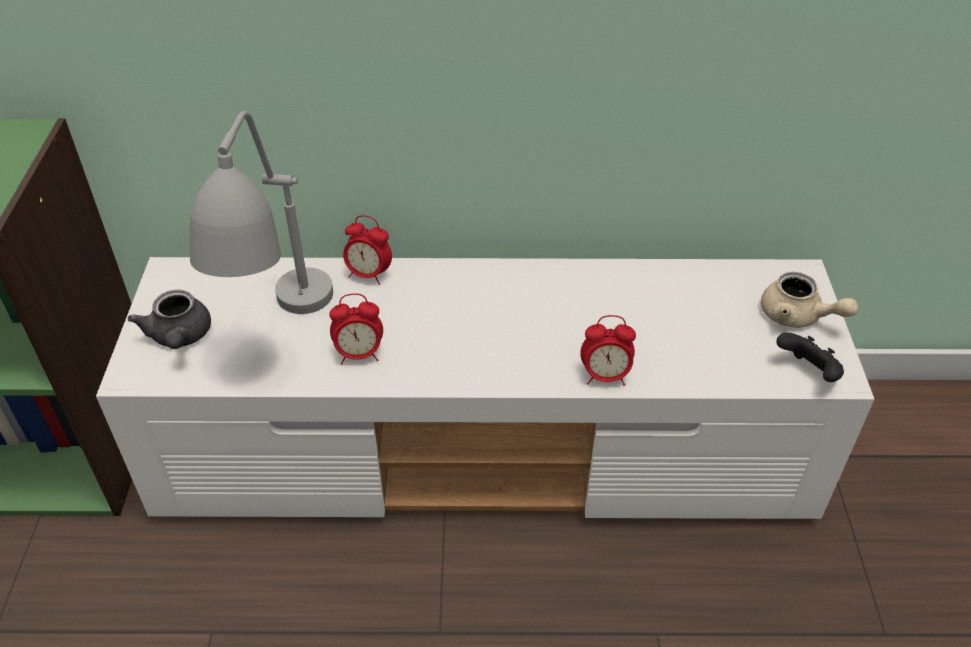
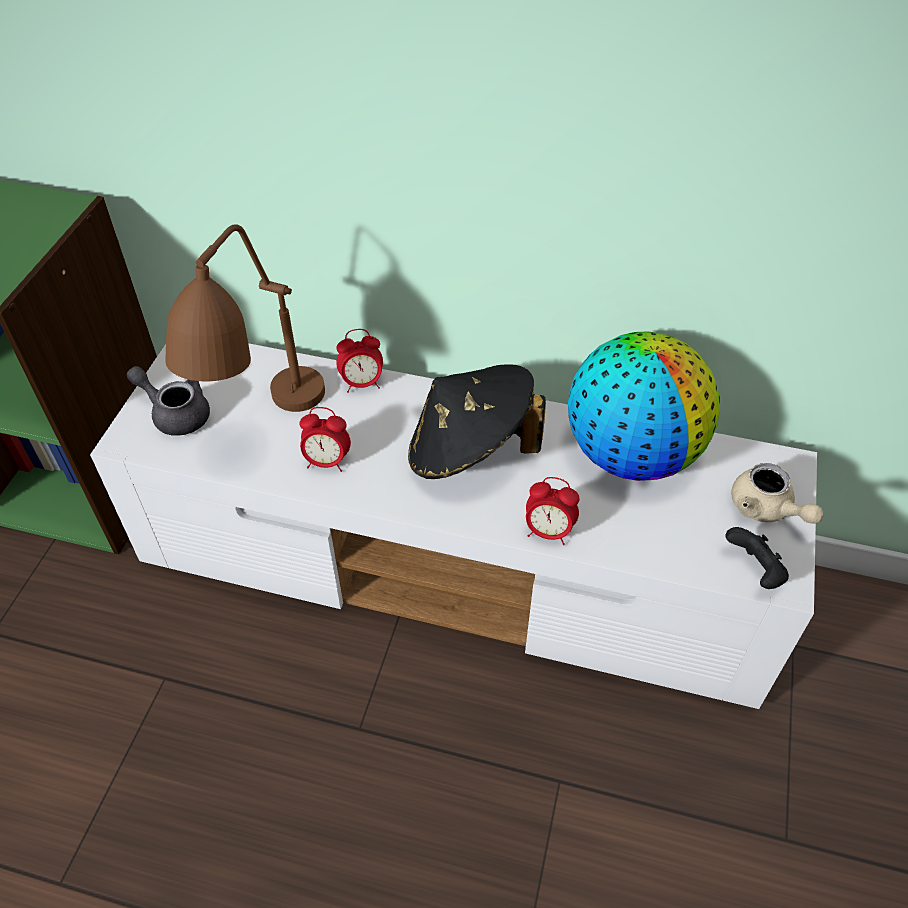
camera: 15 degrees right, 5 degrees up
grey teapot [127,290,211,349] -> grey teapot turned 120 degrees clockwise [127,366,210,436]
grey table lamp [190,111,333,314] -> brown table lamp [165,224,325,412]
alarm clock [343,215,392,285] -> alarm clock turned 45 degrees counterclockwise [336,329,383,393]
none -> black hat [408,365,546,479]
none -> globe [568,331,720,481]

